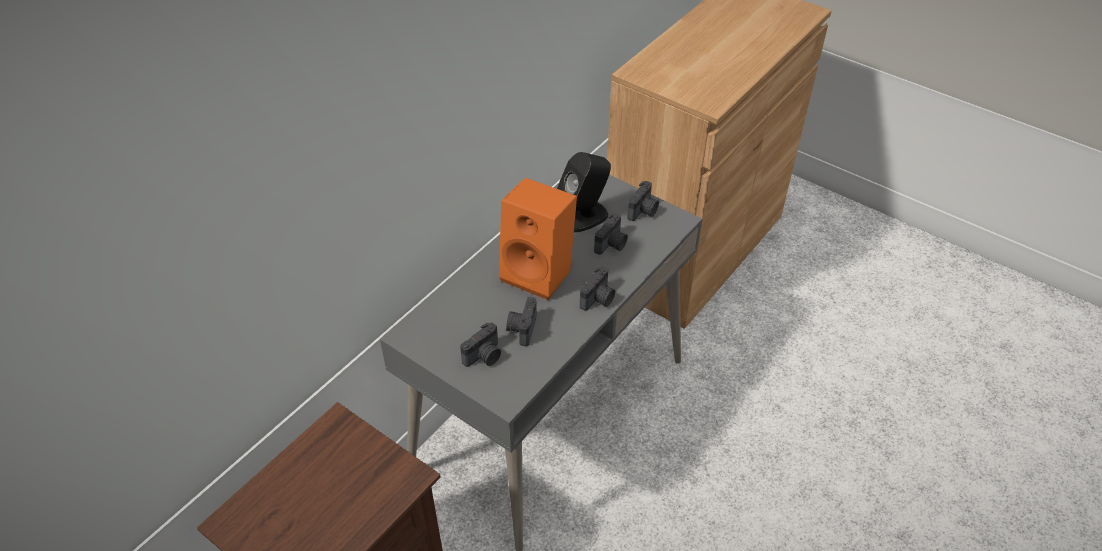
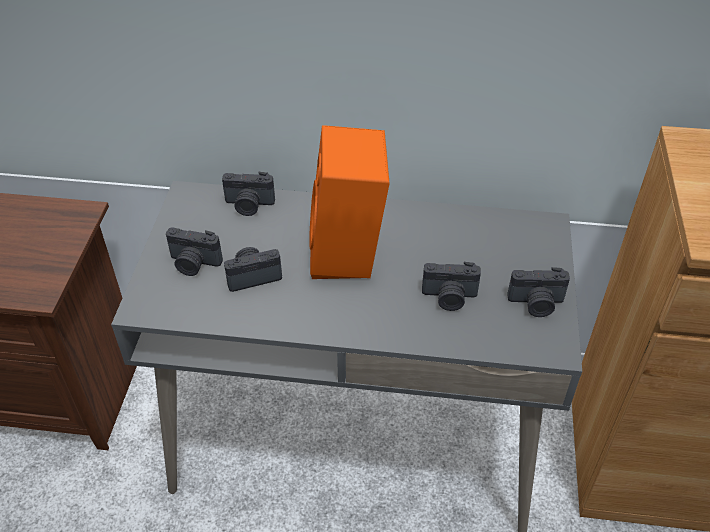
camera: 60 degrees right, 0 degrees up
black speaker [557,152,611,232] -> none
camera [580,266,615,311] -> camera moved to [222,172,275,216]

